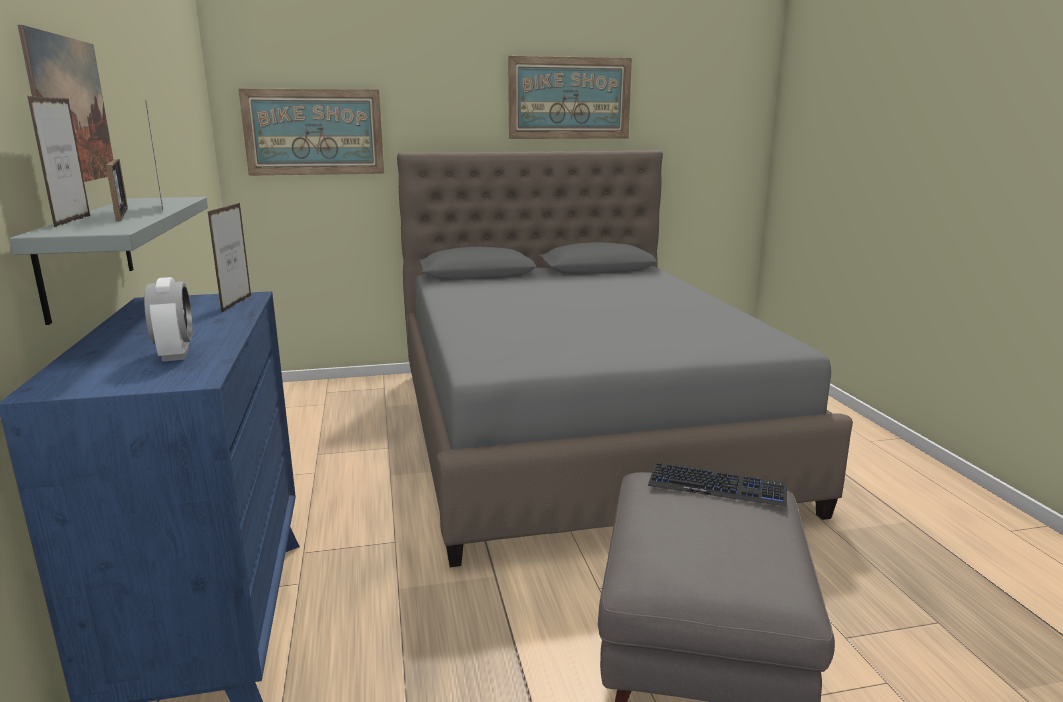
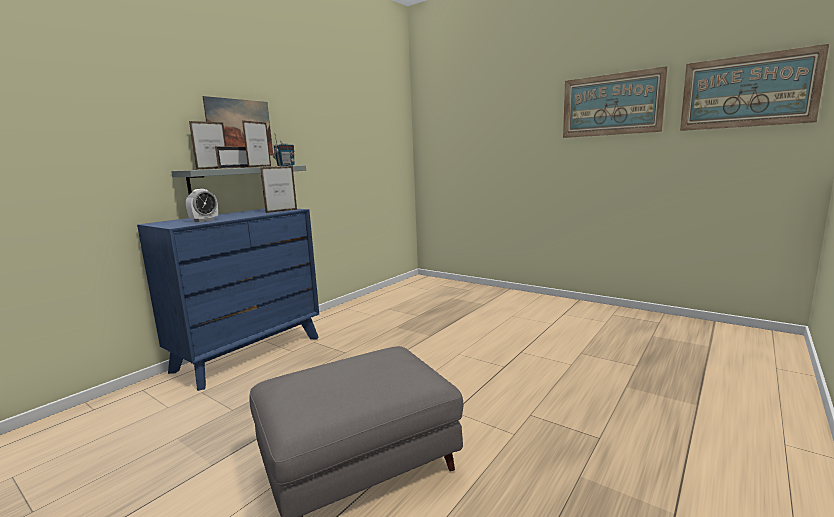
camera: 50 degrees right, 5 degrees down
picture [238,89,384,176] -> picture moved to [680,44,829,131]
grey bed [397,150,853,567] -> none
keyboard [648,462,787,507] -> none
none -> radio [273,133,295,166]

